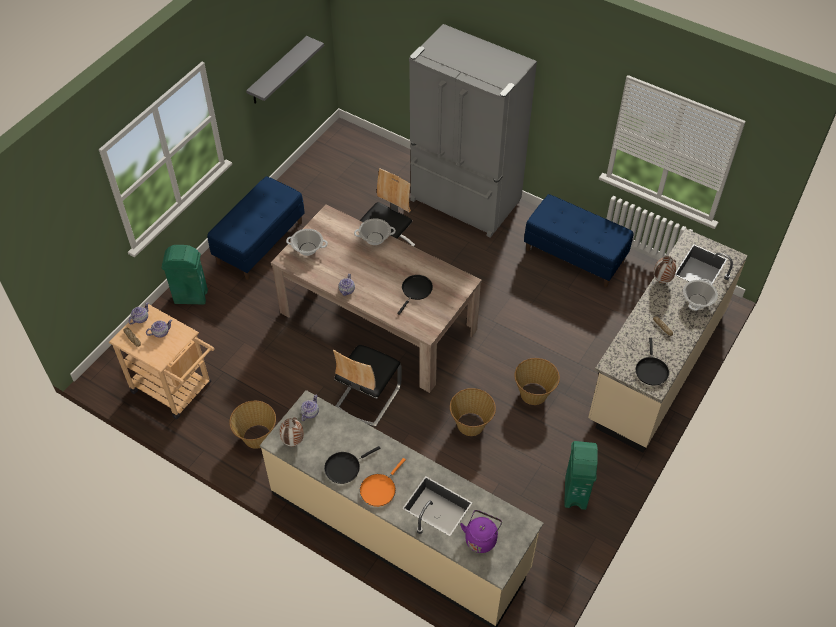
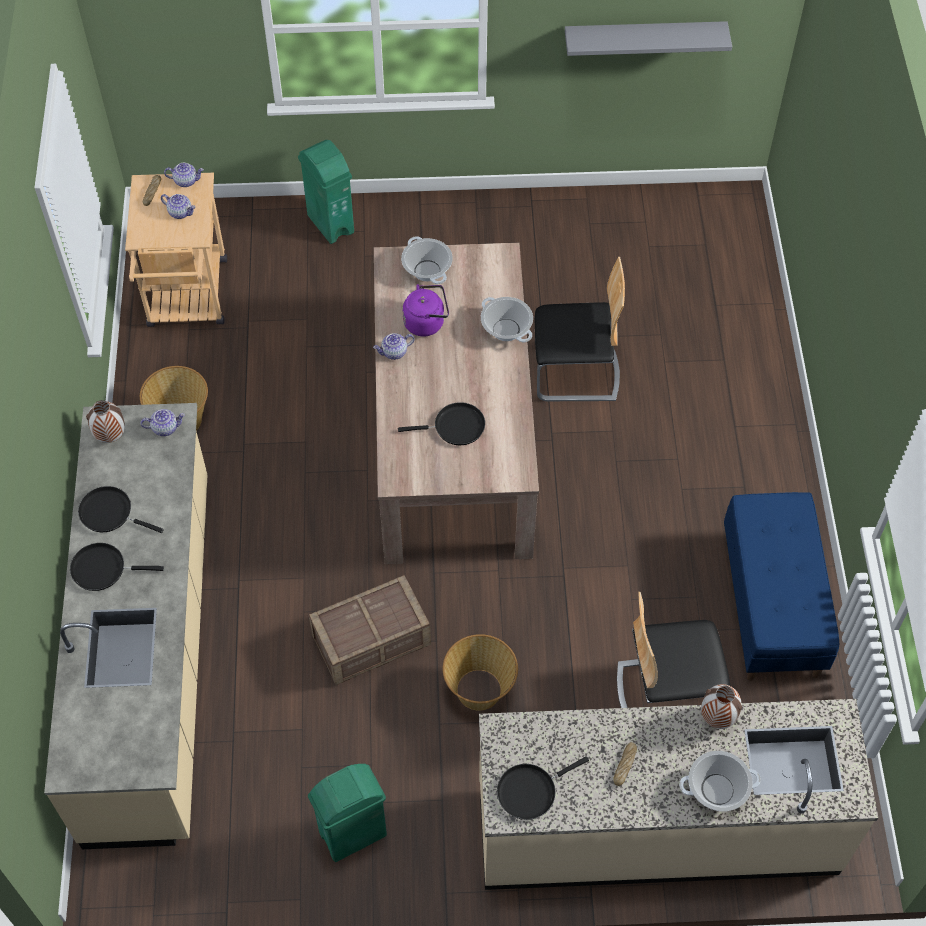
camera: 55 degrees right, 5 degrees up
blue bench [207,176,305,280] -> none
chair [333,345,401,427] -> chair moved to [617,592,730,708]
orange frying pan [360,458,406,507] -> black frying pan [70,543,164,591]
grey fridge [409,24,537,238] -> none
basket [450,388,496,436] -> crate [309,575,431,685]
purple kettle [460,510,502,553] -> purple kettle moved to [403,284,449,337]

